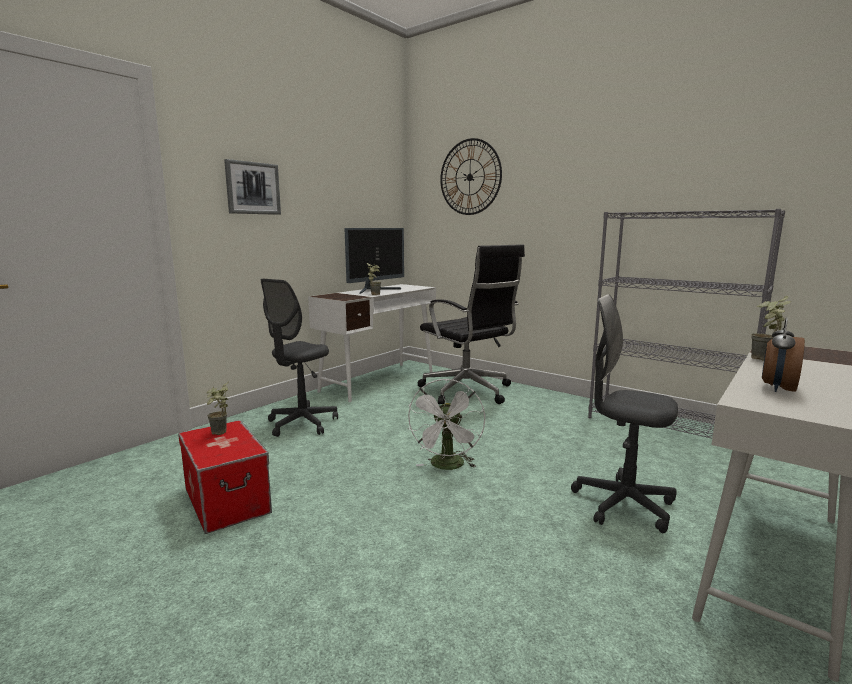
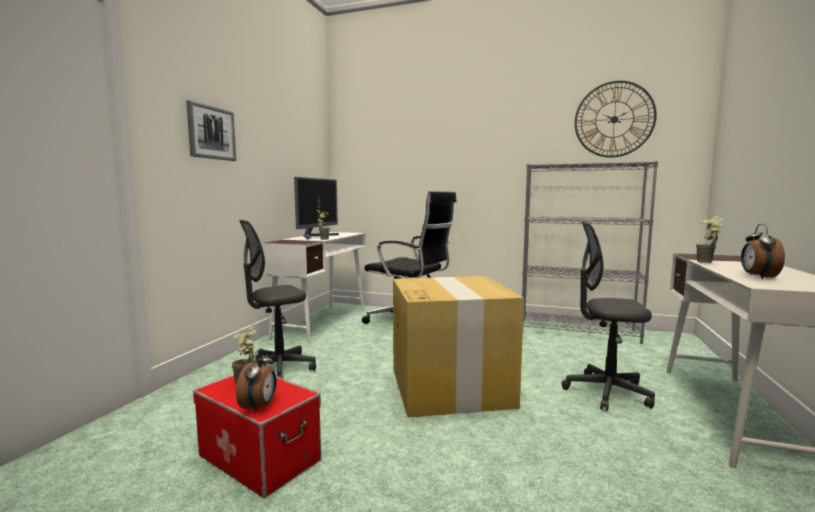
camera: 20 degrees left, 5 degrees down
grey office chair [261,279,338,437] -> grey office chair turned 45 degrees clockwise [239,220,316,379]
white fan [407,379,485,470] -> cardboard box [393,276,524,418]
wall clock [440,138,502,215] -> wall clock moved to [575,81,657,158]
none -> alarm clock [236,348,277,413]

